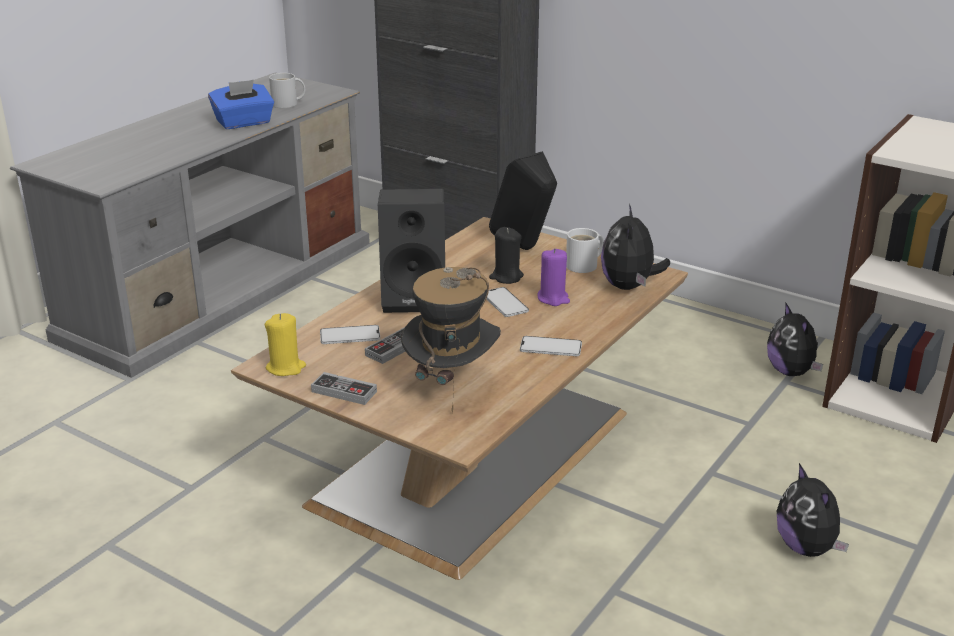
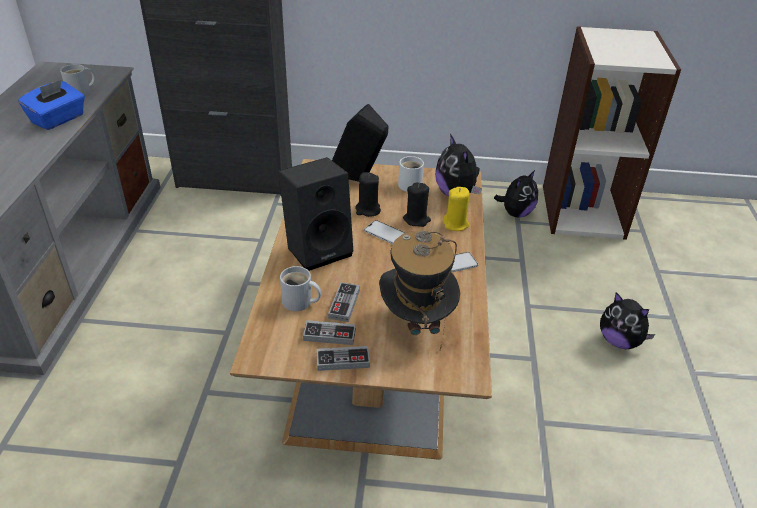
camera: 30 degrees left, 10 degrees up
yellow candle [265,313,306,376] -> yellow candle moved to [443,187,470,231]
phone [320,325,380,344] -> white mug [280,266,321,311]
purple candle [538,248,570,306] -> black candle [403,183,431,227]
plush toy [767,302,823,376] -> plush toy turned 90 degrees counterclockwise [494,170,538,217]
none -> game controller [303,320,356,345]

